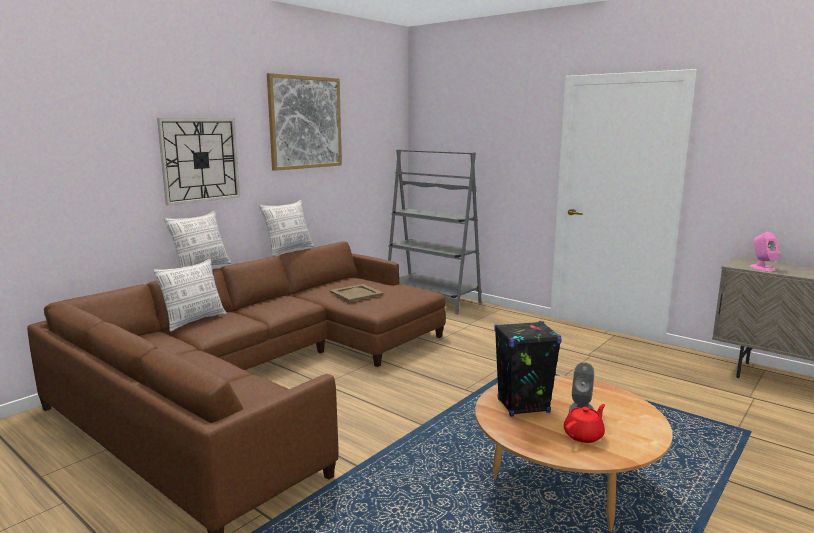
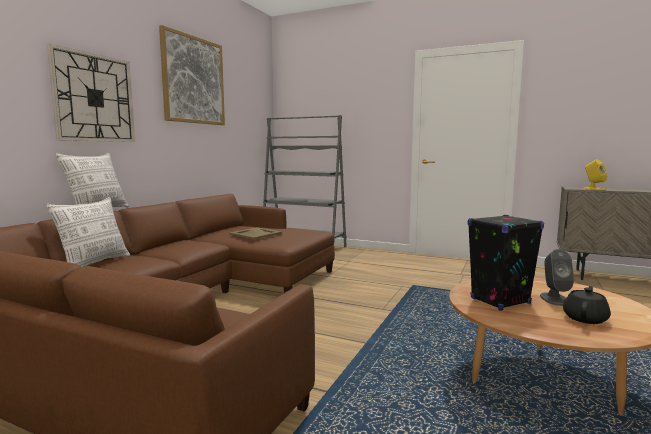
camera: 15 degrees left, 5 degrees down
pillow [259,200,314,256] -> none
red teapot [564,404,605,443] -> black teapot [563,286,611,324]
pink speaker [750,232,779,271] -> yellow speaker [583,160,608,190]

